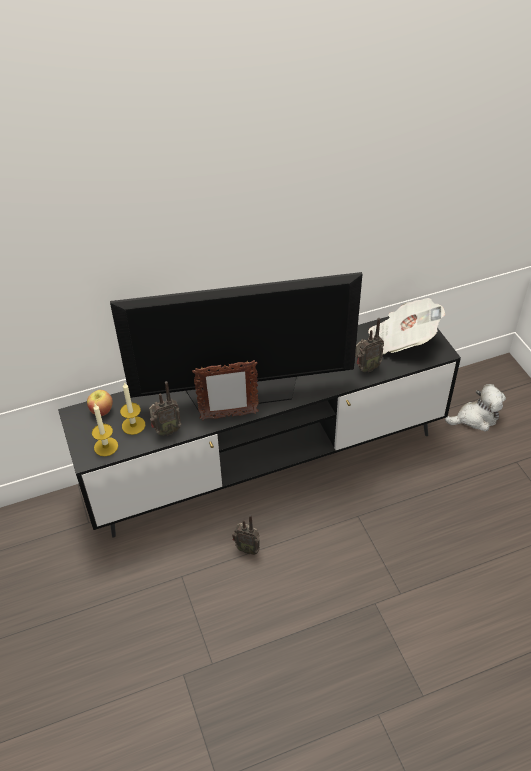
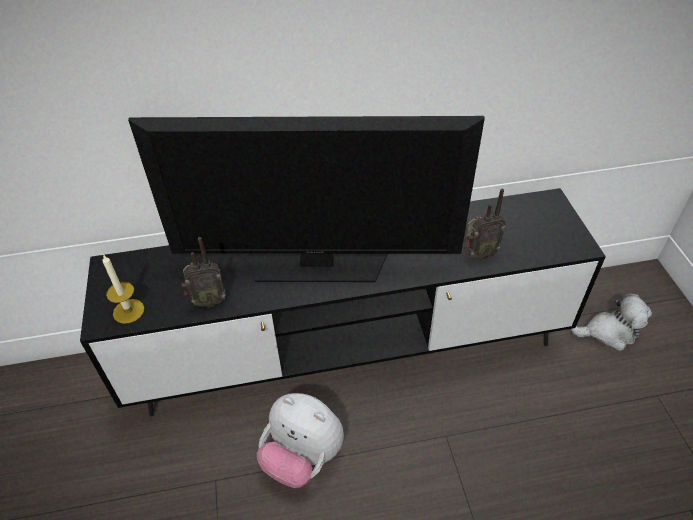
camera: 10 degrees right, 0 degrees up
apple [87,390,113,416] -> none
candle [120,382,145,435] -> none
picture frame [192,360,259,420] -> none
radio [232,514,260,555] -> plush toy [257,393,344,488]
newspaper [368,298,445,354] -> none

